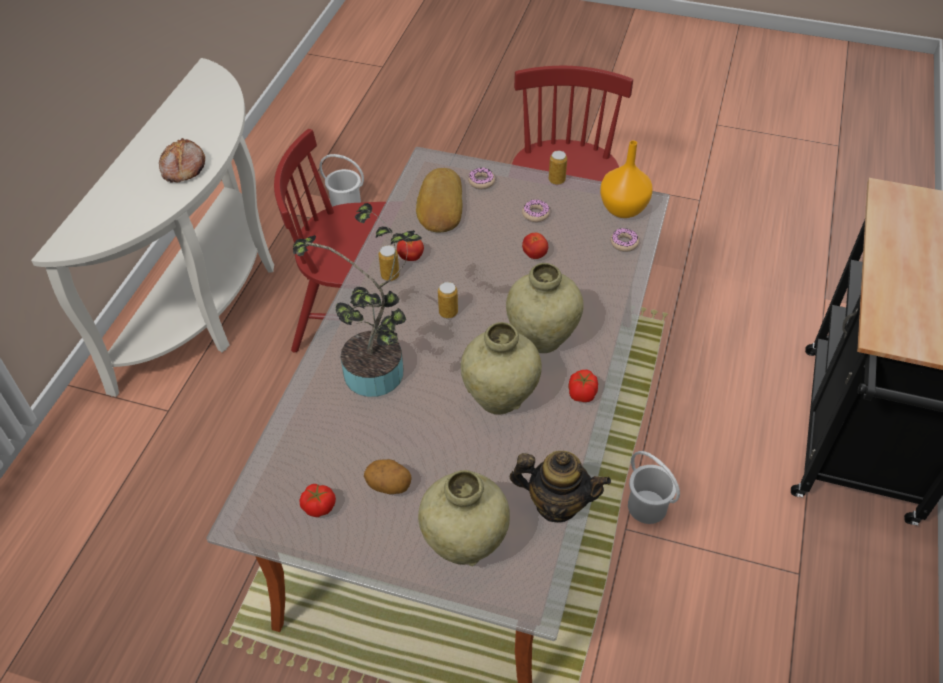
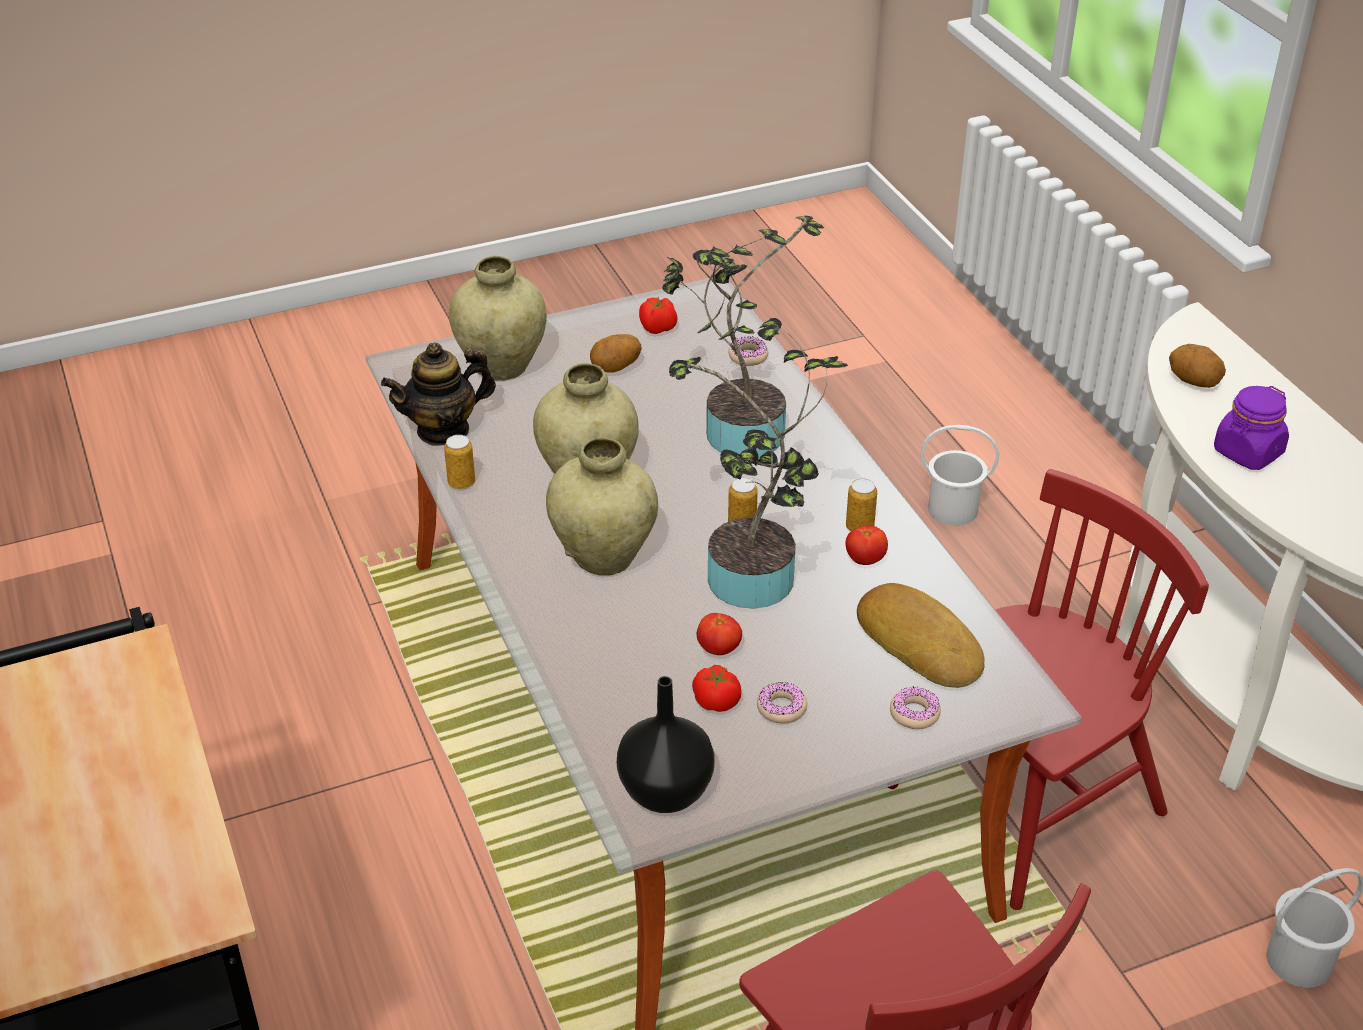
camera: 140 degrees right, 10 degrees down
bread [159,138,205,183] -> purple jar [1214,386,1289,470]
can [549,151,567,185] -> can moved to [444,435,475,489]
tomato [569,370,598,402] -> tomato moved to [692,665,741,712]
orange vase [600,141,653,218] -> black vase [617,676,714,813]
donut [610,228,639,252] -> donut moved to [728,336,768,366]
white bucket [628,451,680,524] -> white bucket moved to [921,425,999,526]
none -> potted plant [669,318,848,609]
none -> potato [1169,344,1226,388]

